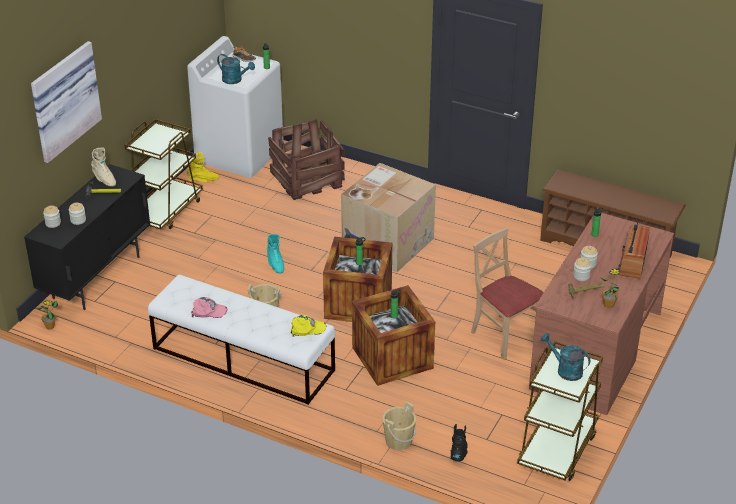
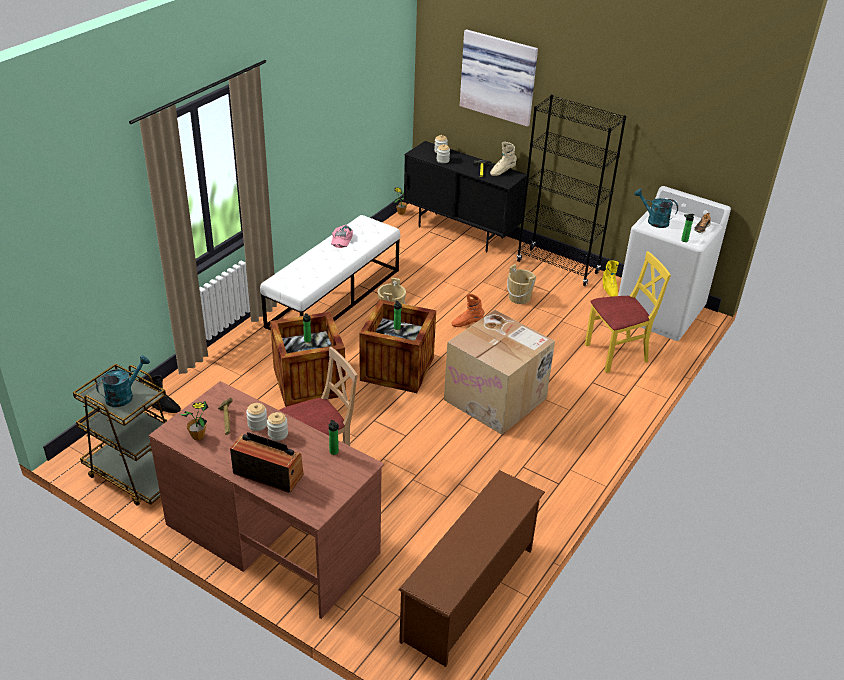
camera: 95 degrees right, 0 degrees up
brown cart [125,119,203,230] -> black bookcase [517,95,626,286]
turquoise watering can [217,54,255,84] -> turquoise watering can turned 90 degrees clockwise [634,188,678,228]
turquoise boot [267,234,284,274] -> orange boot [451,294,485,327]
crate [268,119,345,200] -> yellow chair [585,251,671,373]
yellow cap [291,315,327,337] -> none
beige bucket [382,401,416,450] -> beige bucket moved to [507,264,536,304]

